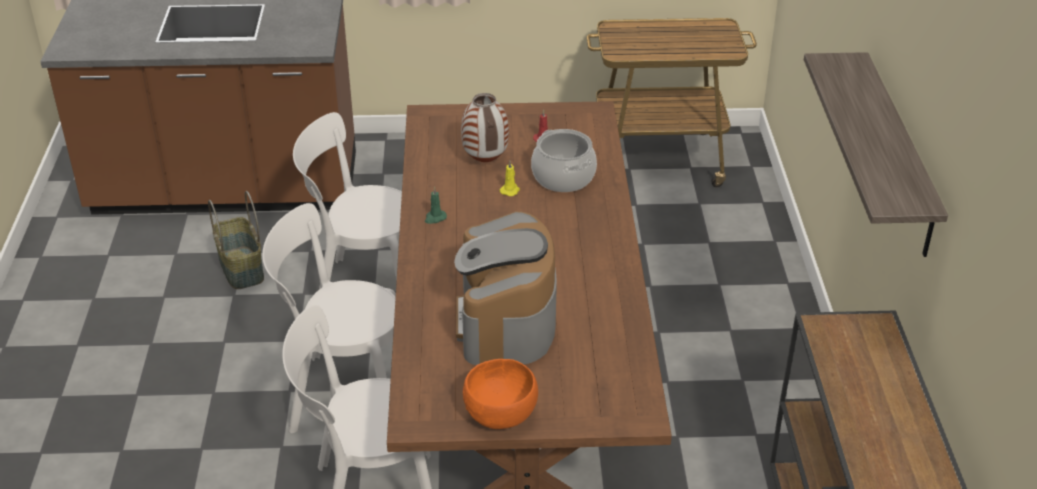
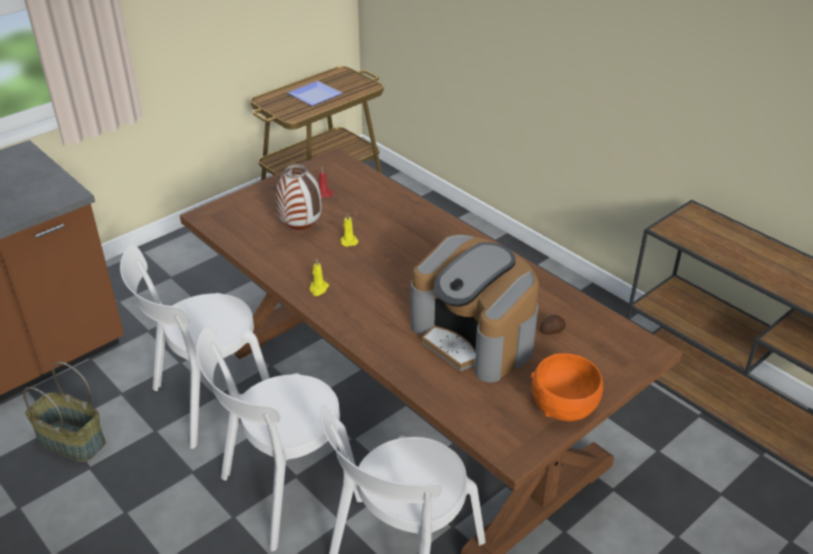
camera: 40 degrees left, 0 degrees up
green candle [425,186,447,224] -> yellow candle [309,259,329,296]
cooking pot [531,129,597,192] -> none
shelf [804,52,948,257] -> none
none -> plate [287,81,343,106]
none -> potato [540,315,566,334]

